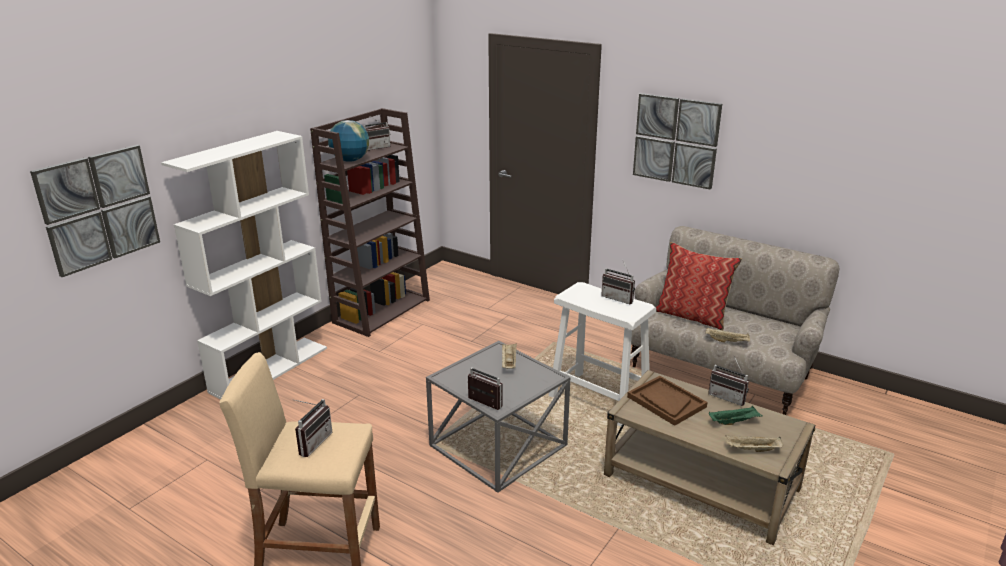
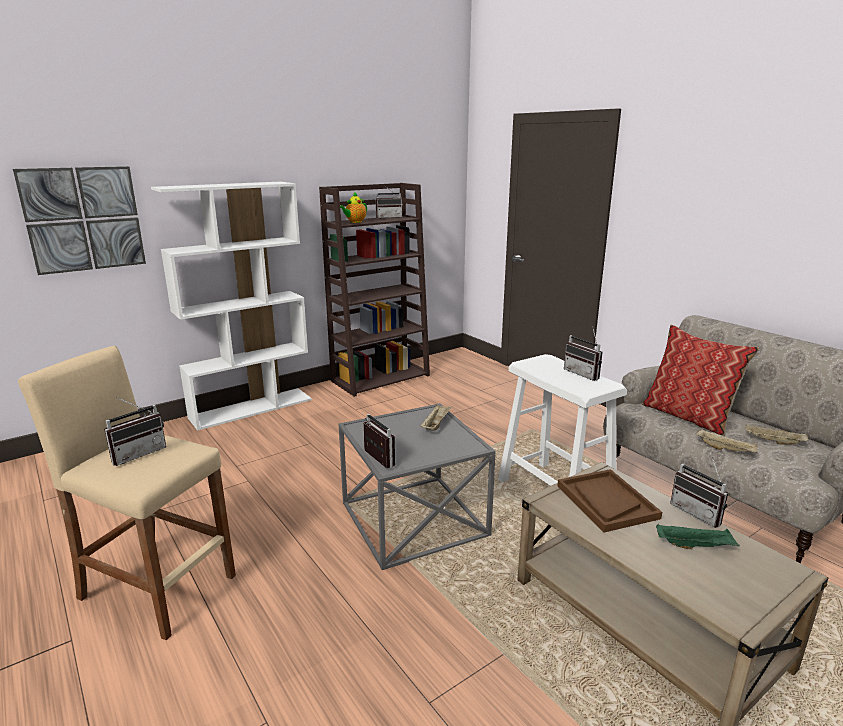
camera: 20 degrees right, 5 degrees down
globe [328,120,369,162] -> teapot [340,192,367,223]
picture [633,93,722,190] -> none
beige tray [725,436,784,452] -> beige tray moved to [745,424,809,445]

